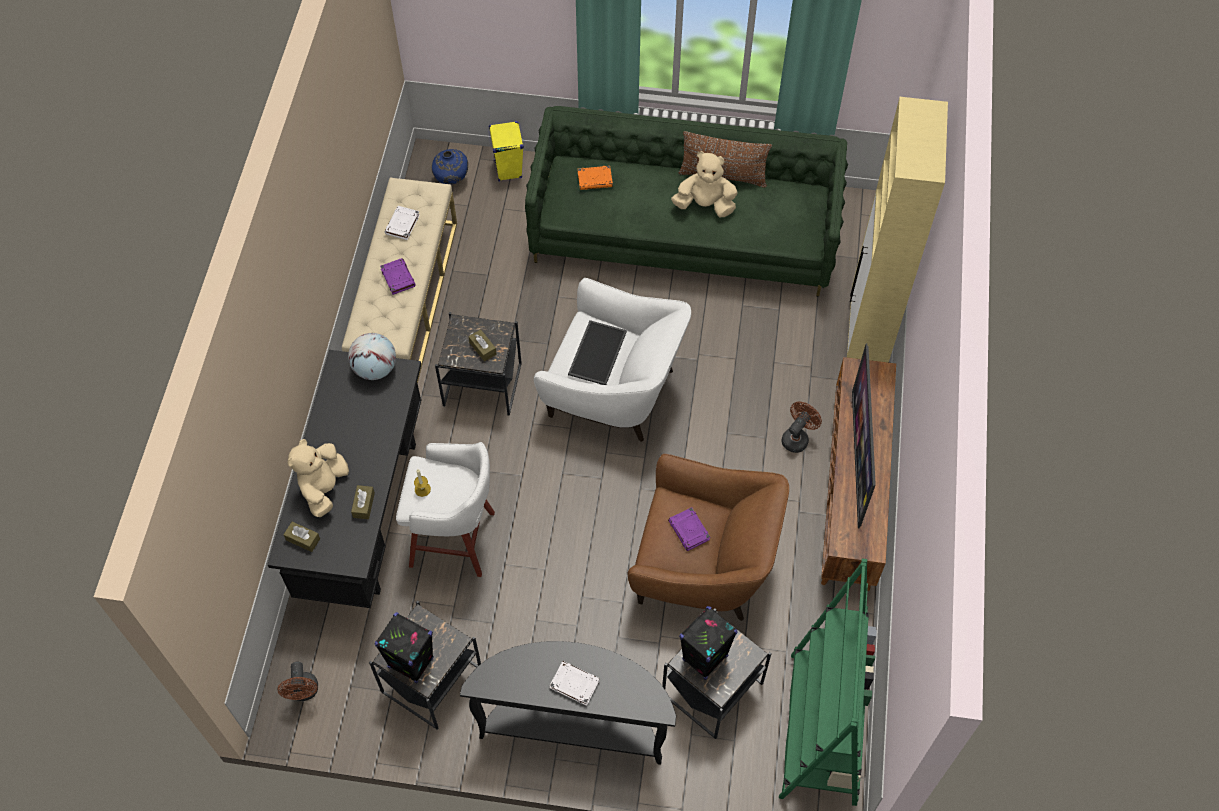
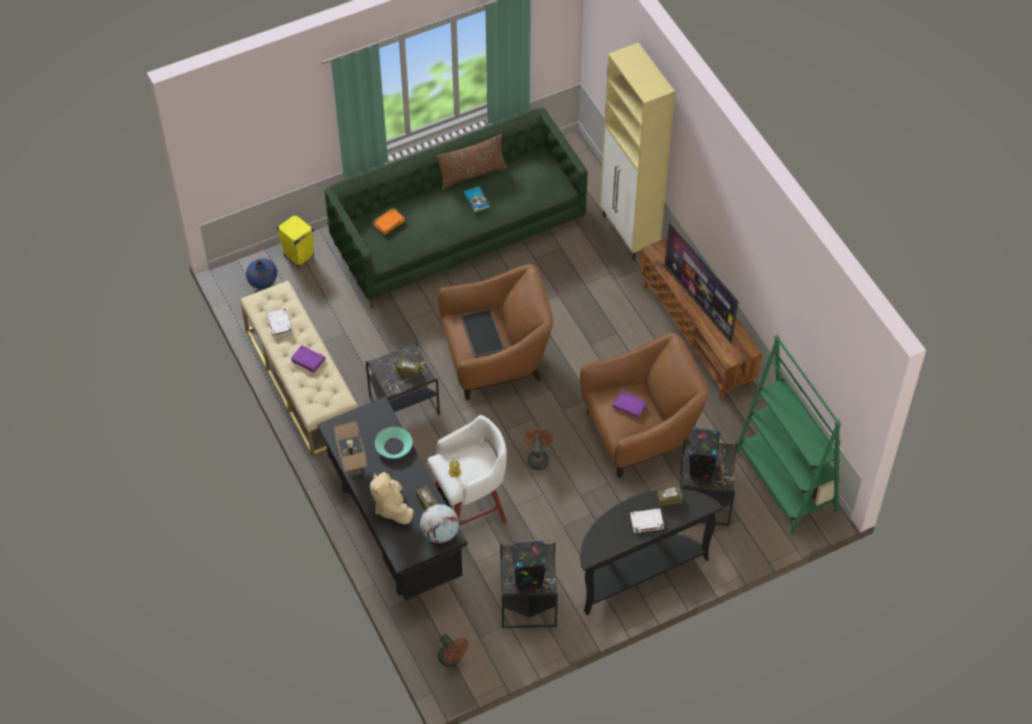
camera: 35 degrees left, 5 degrees down
brown tissue box [283,522,320,552] -> brown tissue box moved to [657,487,683,506]
globe [348,333,396,380] -> globe moved to [420,504,459,543]
white armchair [534,278,691,442] -> brown armchair [438,264,553,400]
beige plush toy [671,151,738,217] -> book [464,186,489,212]
brown fan [782,401,822,453] -> brown fan moved to [524,428,553,470]
none -> beige table lamp [334,421,367,476]
none -> turquoise bowl [375,427,413,458]

